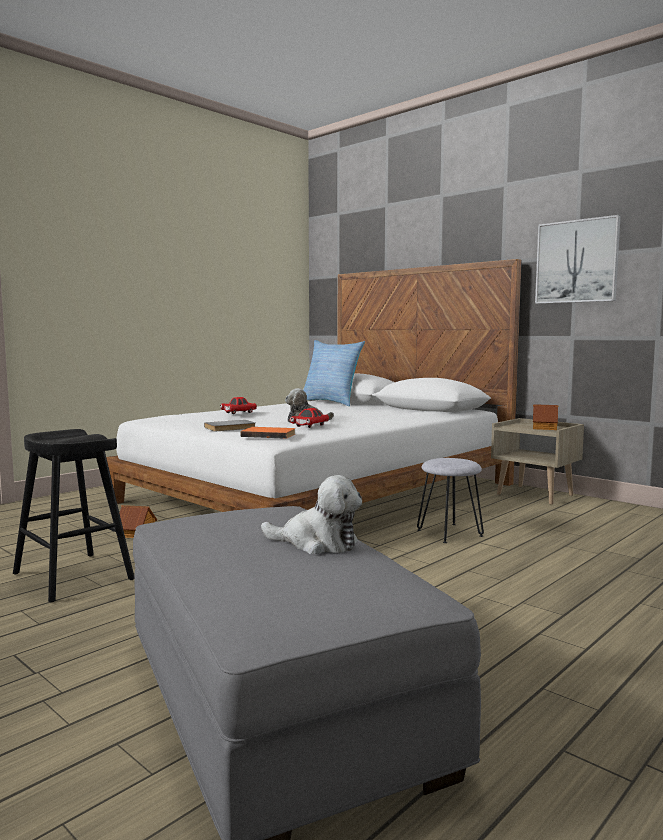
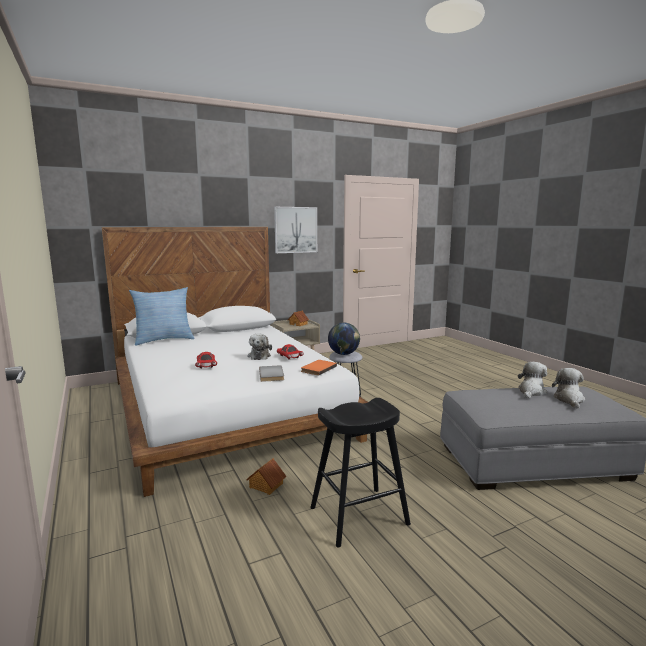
camera: 70 degrees left, 5 degrees up
none -> globe [328,323,360,355]
none -> plush toy [552,368,585,409]

